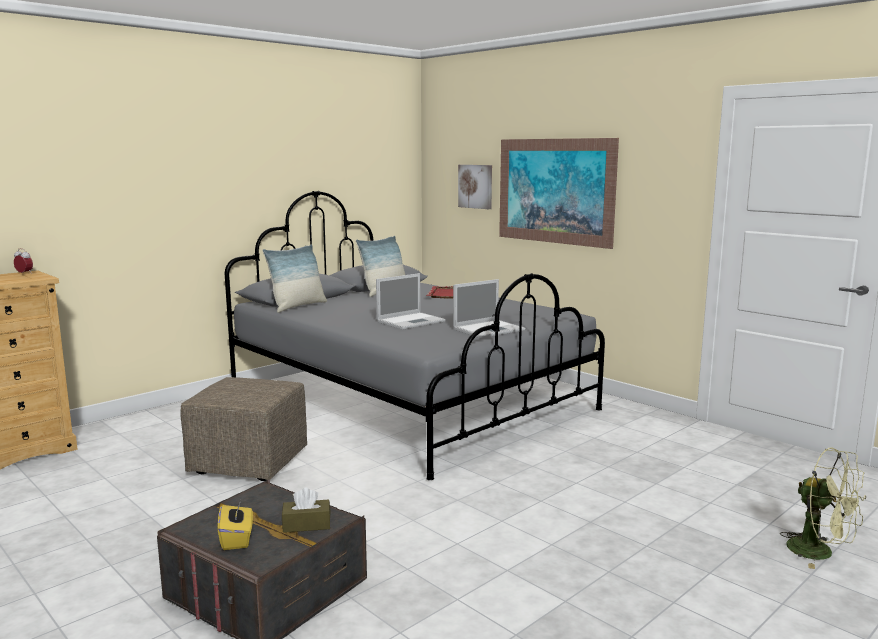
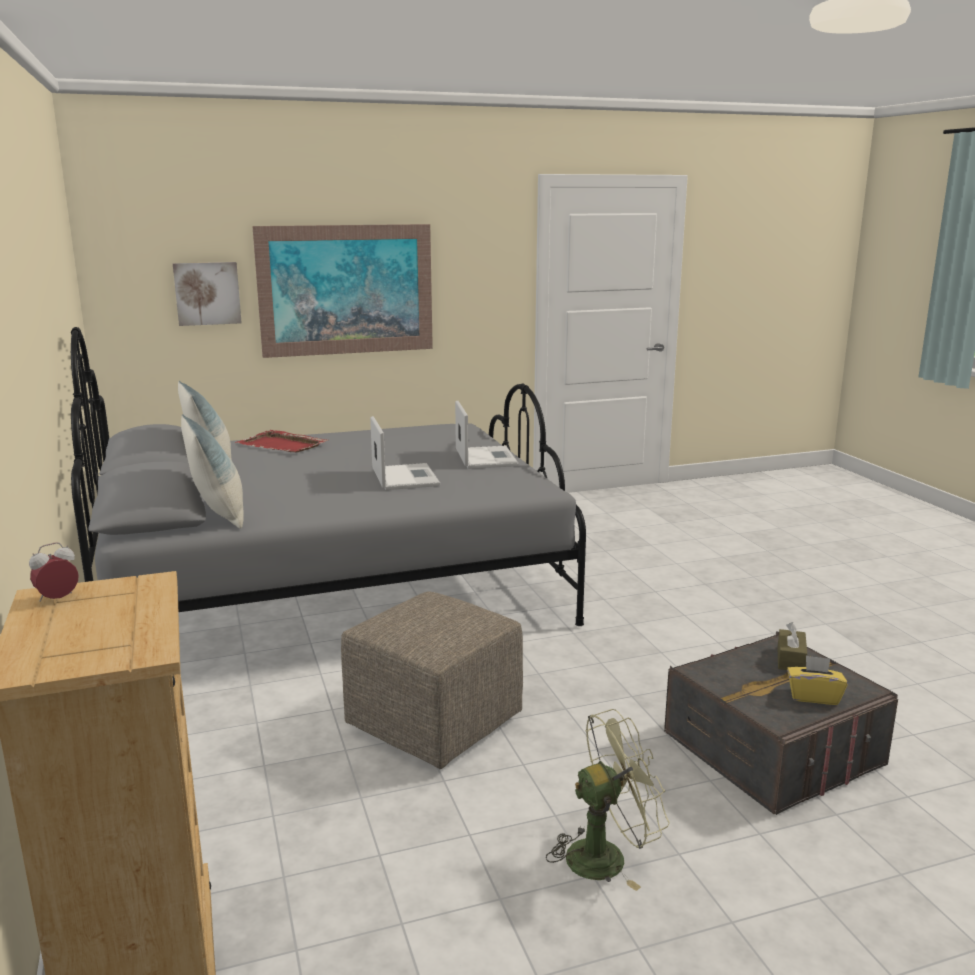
camera: 65 degrees left, 5 degrees up
green fan [780,447,866,569] -> green fan moved to [546,709,670,891]

